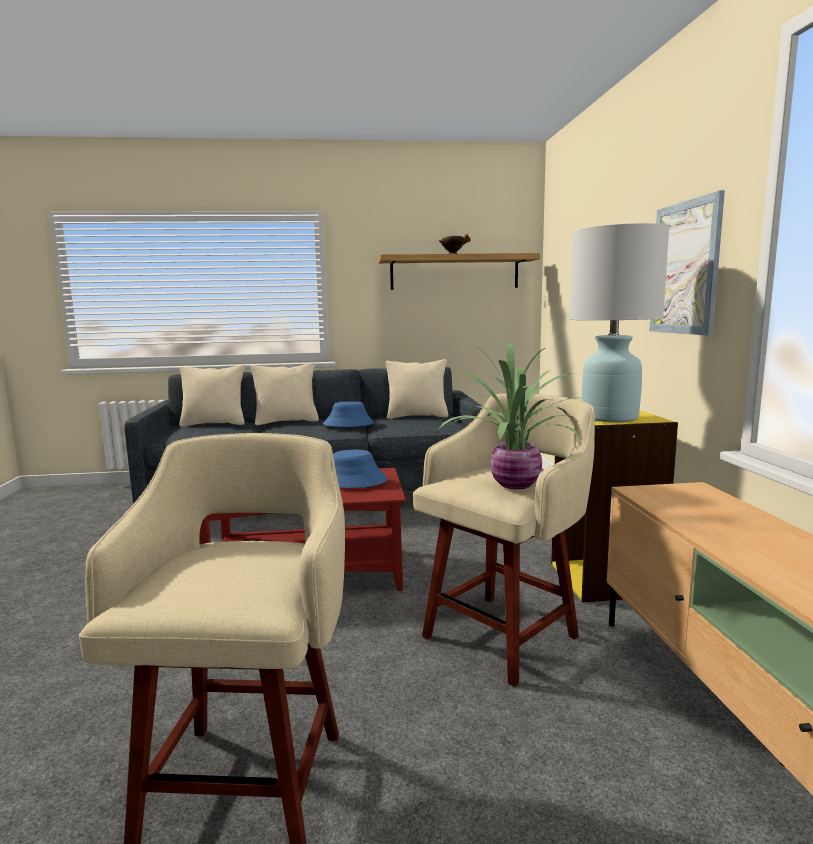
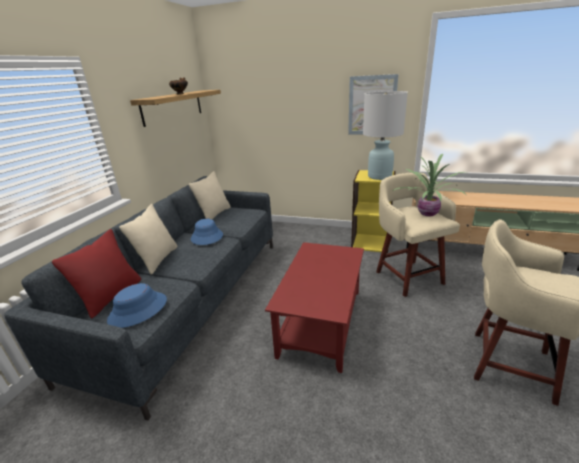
camera: 65 degrees left, 15 degrees up
beige pillow [179,365,245,427] -> red pillow [52,229,141,318]
blue hat [333,450,388,488] -> blue hat moved to [107,283,167,328]

